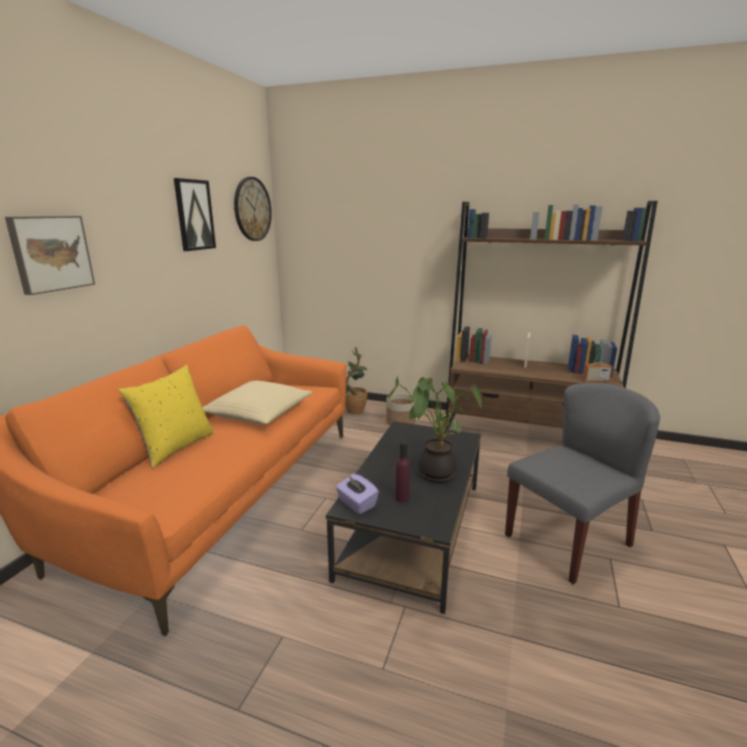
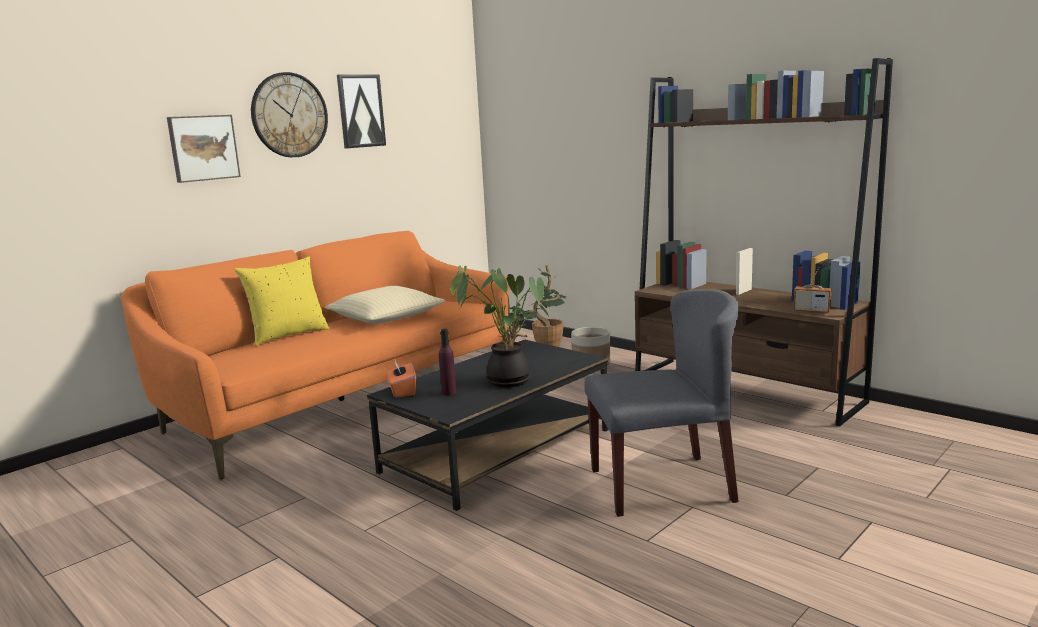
camera: 25 degrees right, 5 degrees down
wall clock [234,177,272,241] -> wall clock moved to [251,72,328,157]
purple tissue box [336,474,379,514] -> orange tissue box [386,360,416,398]

